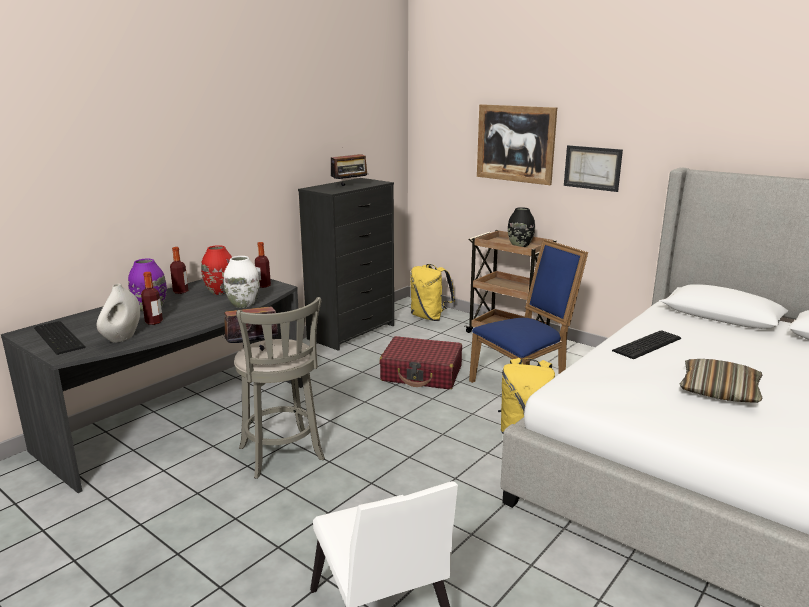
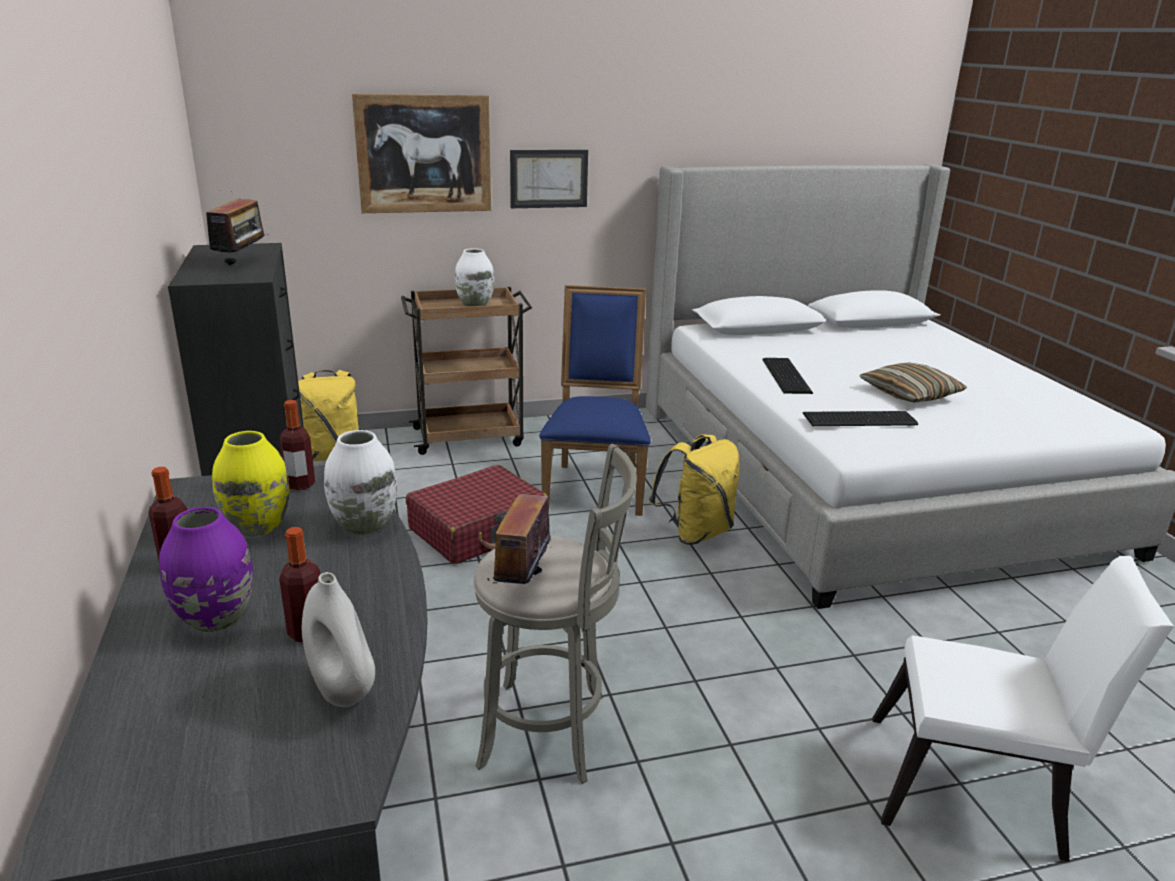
camera: 55 degrees left, 5 degrees up
keyboard [34,321,86,355] -> keyboard moved to [803,411,918,426]
red vase [201,245,232,295] -> yellow vase [212,431,289,537]
black vase [508,207,535,247] -> white vase [455,248,494,307]

